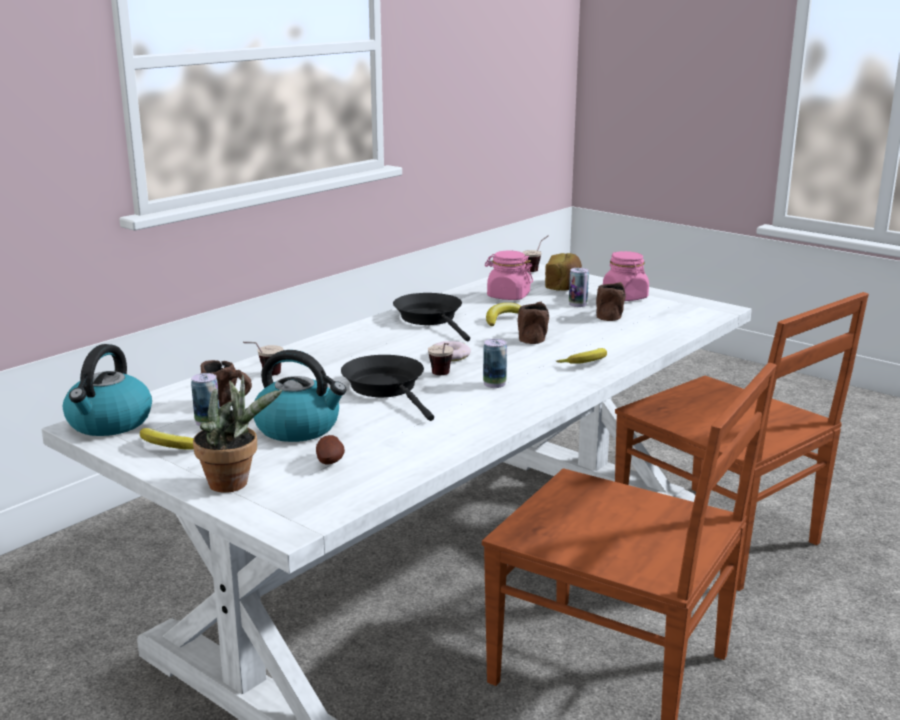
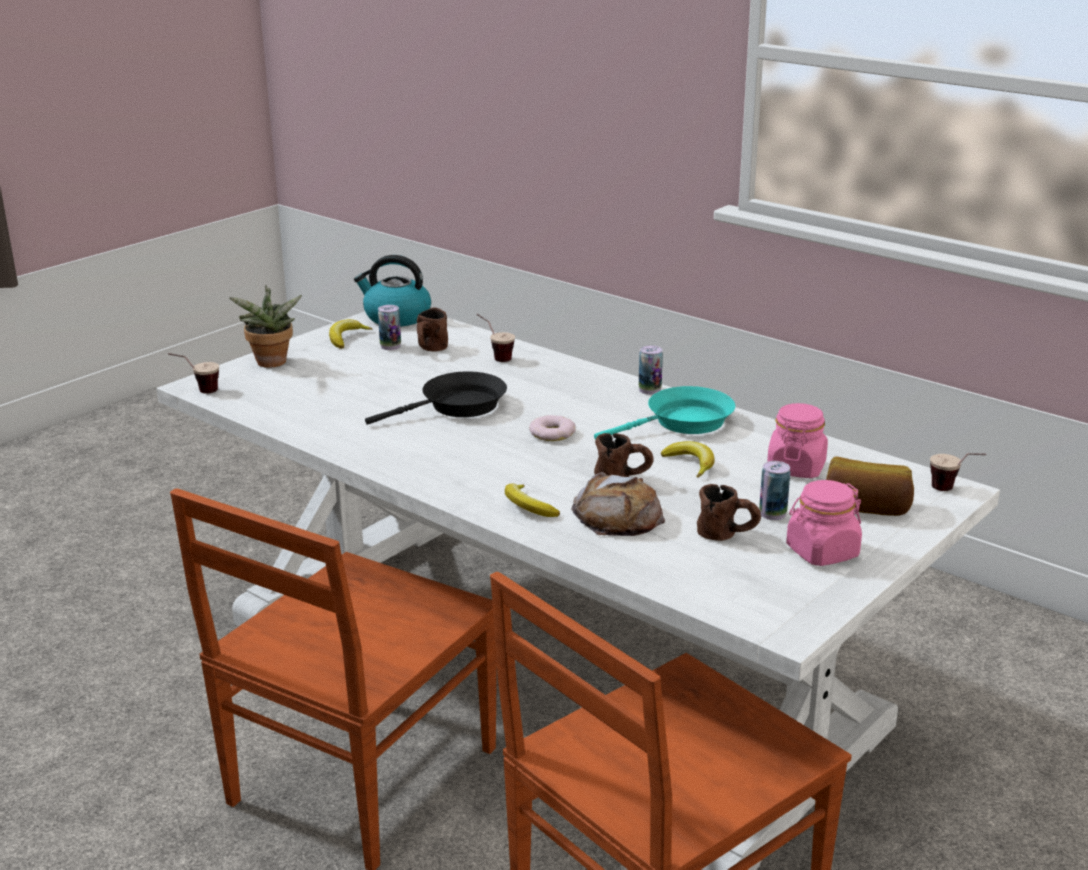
camera: 90 degrees right, 5 degrees up
kettle [253,350,347,442] -> none
potato [316,435,345,465] -> none
black frying pan [393,293,470,342] -> turquoise frying pan [594,386,735,440]
cup [428,343,453,375] -> cup moved to [168,353,219,394]
can [483,339,507,388] -> can moved to [639,345,663,395]
none -> bread [571,472,665,536]

